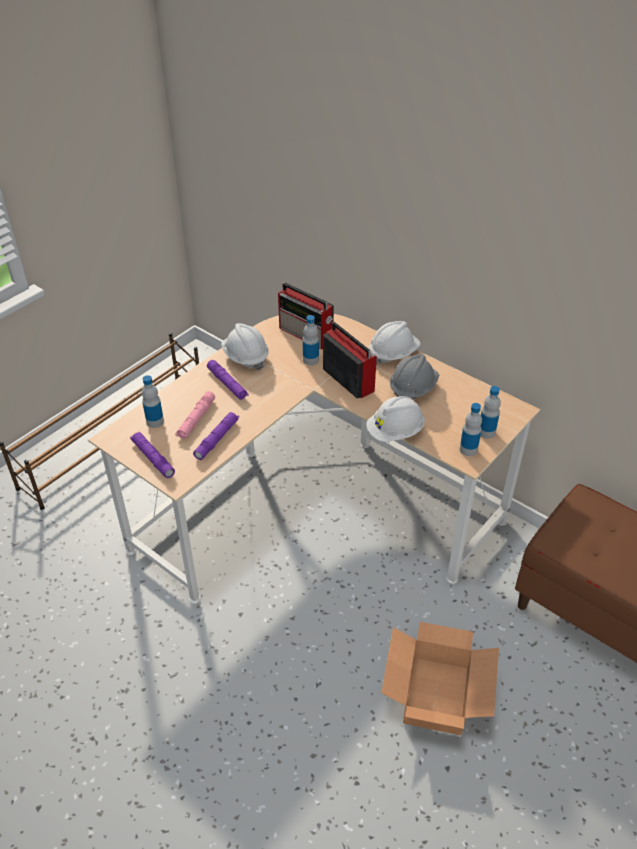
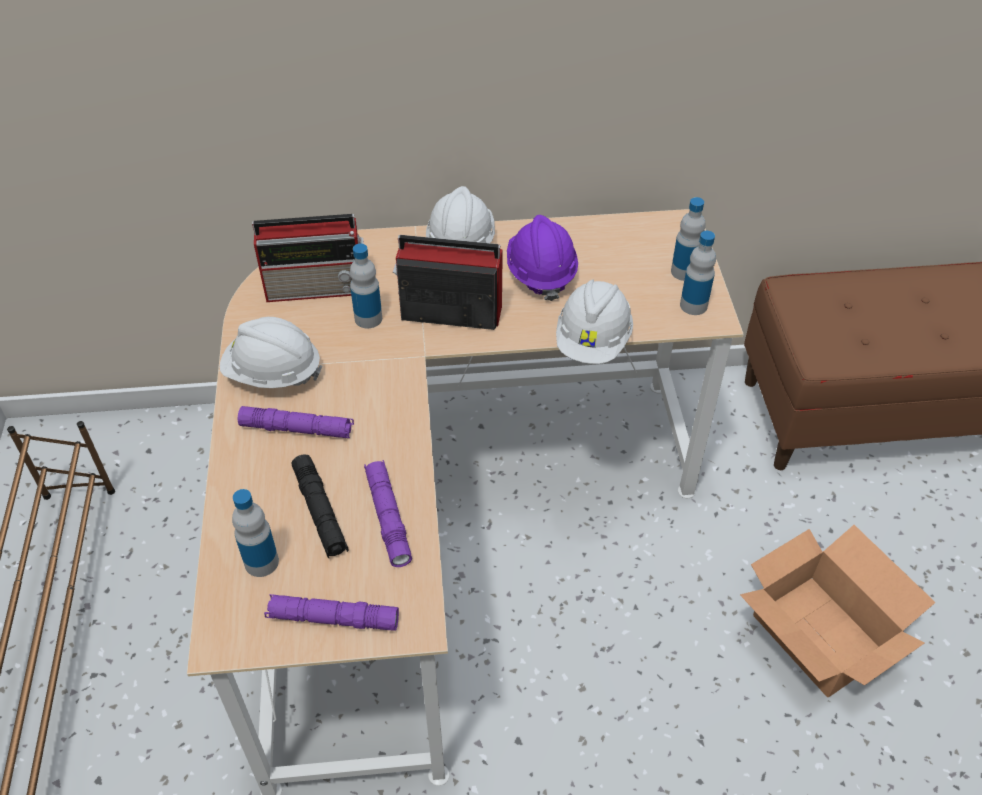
camera: 45 degrees left, 5 degrees up
pink flashlight [175,391,215,439] -> black flashlight [292,454,349,558]
grey hard hat [390,354,439,399] -> purple hard hat [507,215,578,301]

